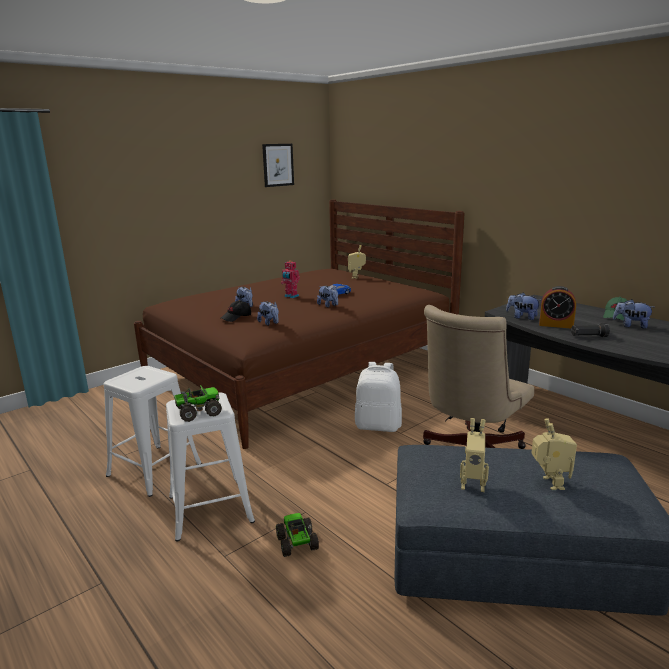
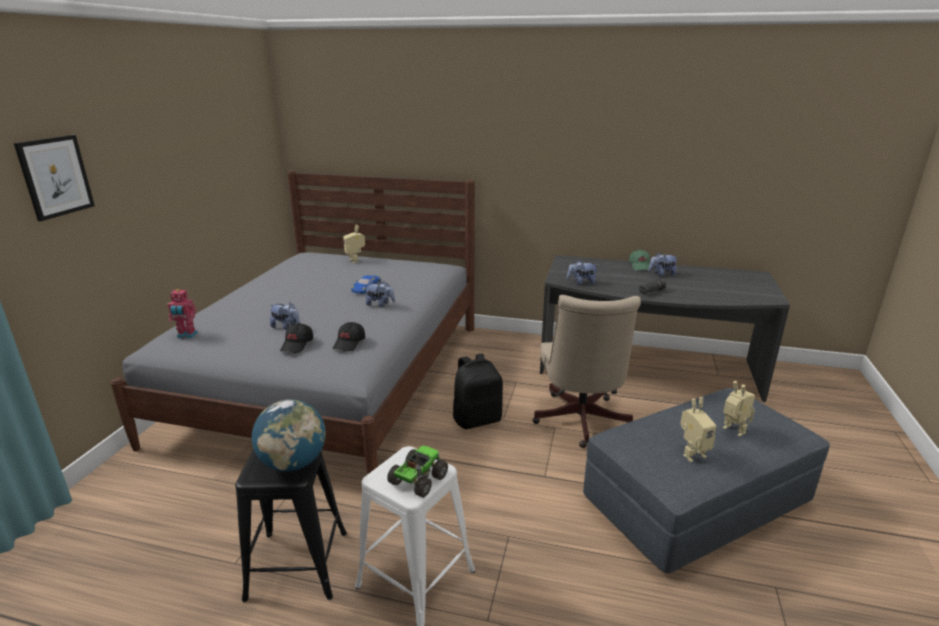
camera: 35 degrees left, 5 degrees up
white stool [103,366,202,497] -> black stool [235,449,347,602]
brown bed [134,200,465,449] -> grey bed [110,171,475,475]
plush toy [257,302,279,326] -> black cap [333,322,365,352]
picture [262,144,294,187] -> picture moved to [14,135,95,221]
toy truck [276,513,319,557] -> none
toy robot [281,260,300,298] -> toy robot moved to [167,289,198,338]
white backpack [355,362,402,432] -> black backpack [453,353,503,429]
alarm clock [539,286,576,328] -> none
none -> globe [252,399,326,471]

